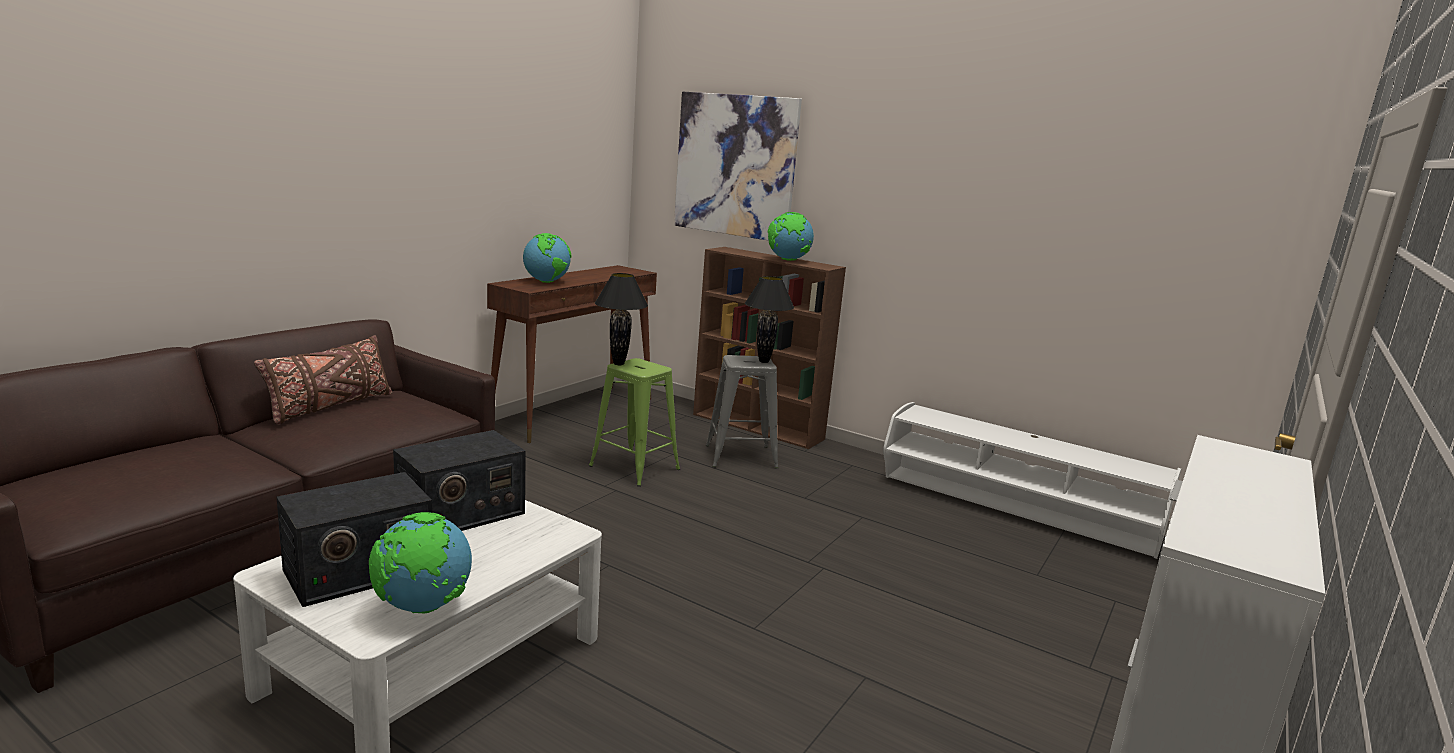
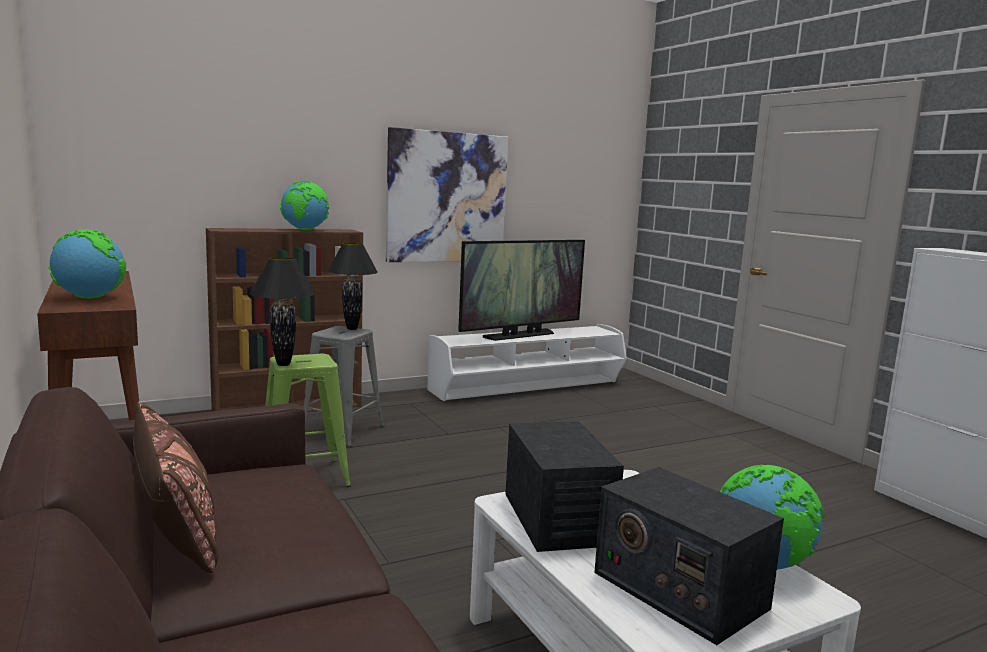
camera: 60 degrees left, 5 degrees down
radio [276,472,432,607] -> radio turned 150 degrees clockwise [594,467,784,645]
picture [674,92,802,240] -> picture moved to [386,127,508,262]
none -> television [458,240,585,341]

